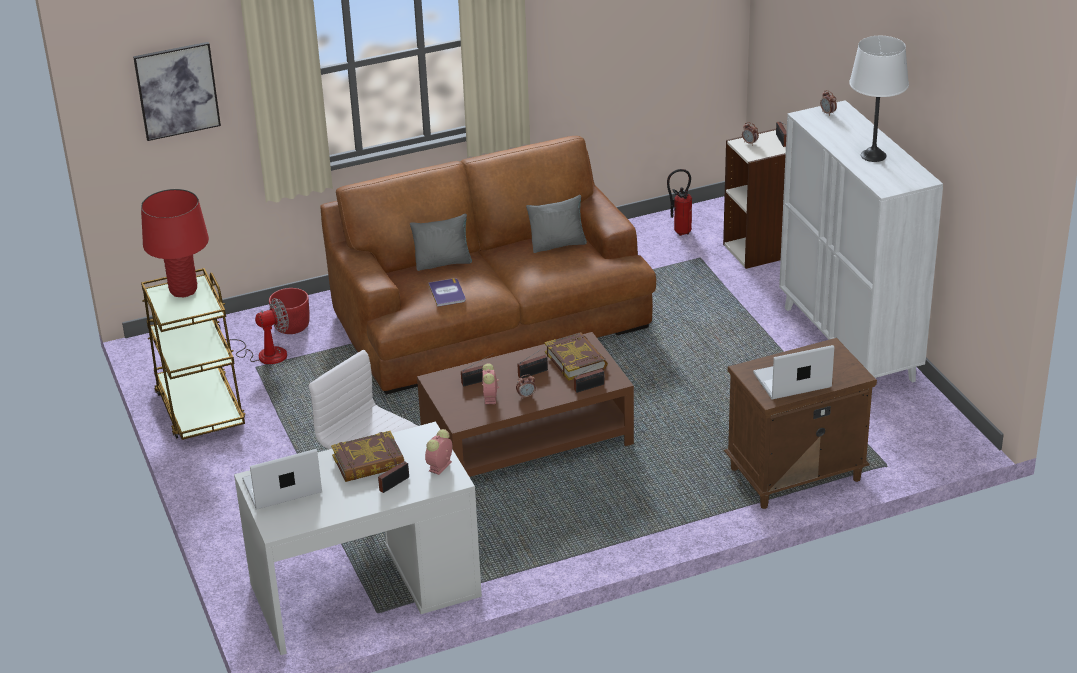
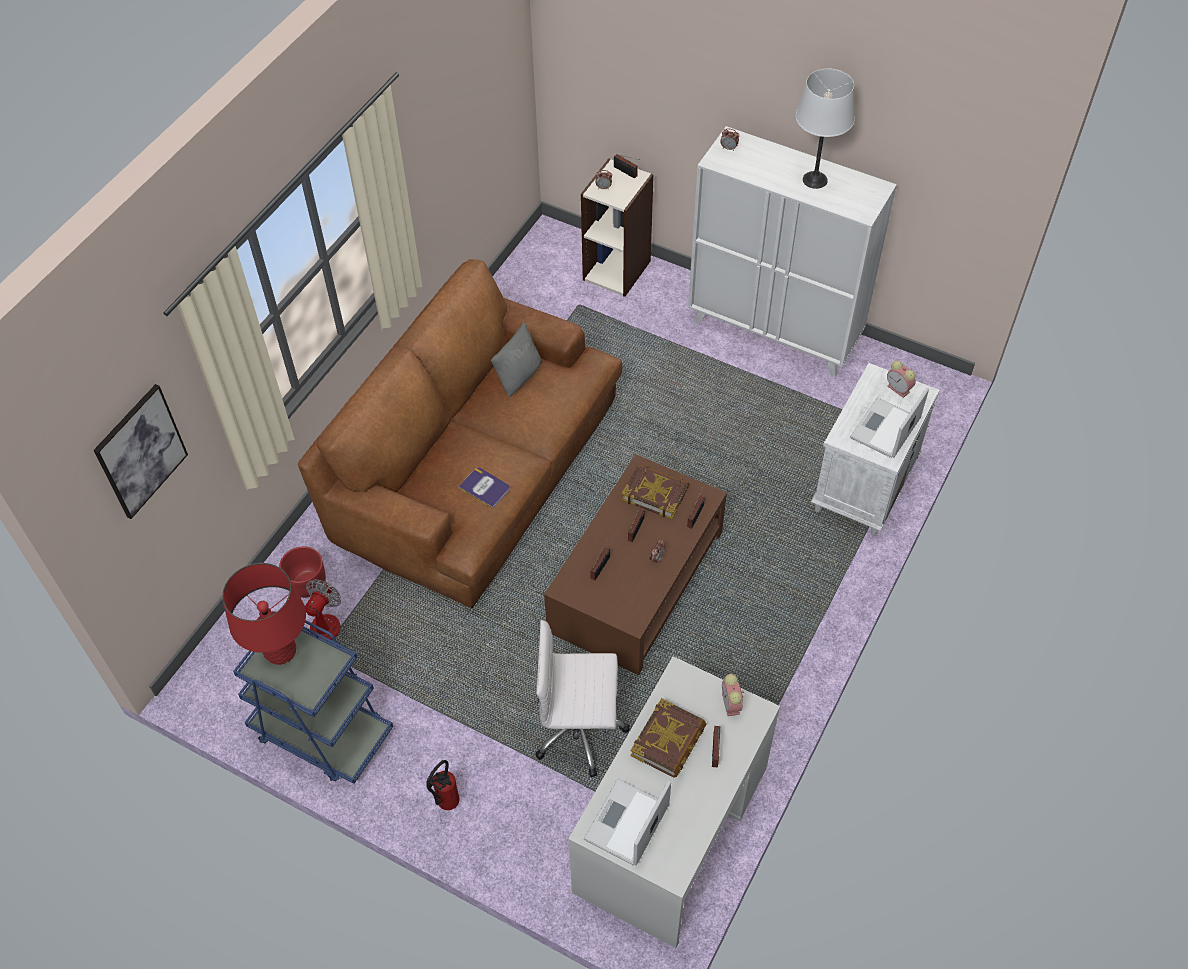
camera: 40 degrees left, 20 degrees up
brown cart [141,268,245,440] -> blue cart [233,620,393,784]
grey pillow [410,213,472,271] -> none
alarm clock [482,363,499,405] -> alarm clock moved to [887,361,916,398]
fire extinguisher [667,169,692,236] -> fire extinguisher moved to [426,760,460,810]
brown nightstand [724,338,877,509] -> white nightstand [811,363,940,536]

